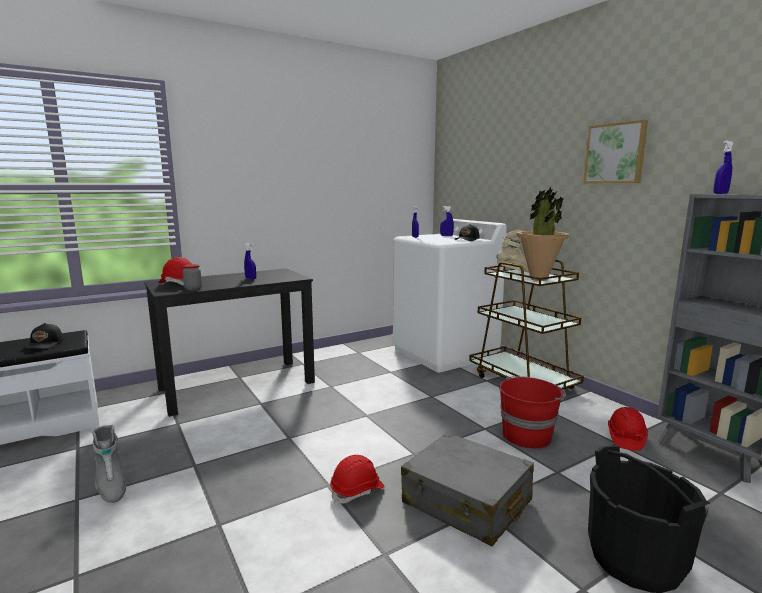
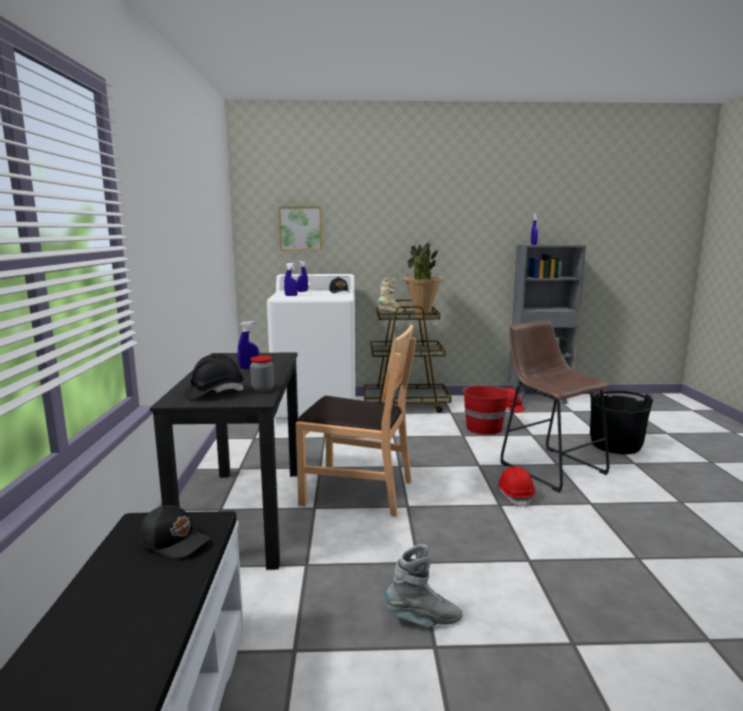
camera: 60 degrees left, 0 degrees up
red hard hat [158,257,192,286] -> black hard hat [184,354,244,400]
grey suitcase [401,432,534,547] -> brown stool [501,320,609,492]
picture [584,120,648,183] -> picture moved to [278,207,322,250]
none -> brown chair [296,325,416,517]

